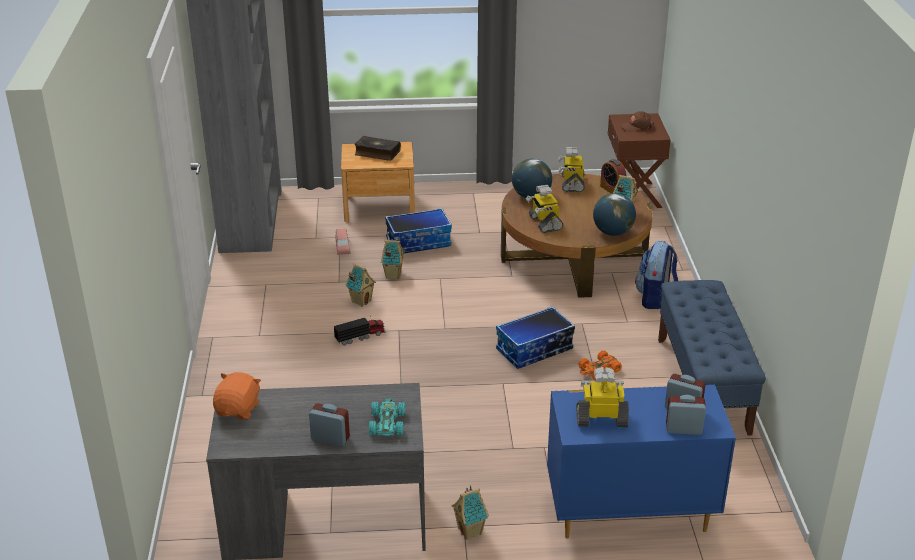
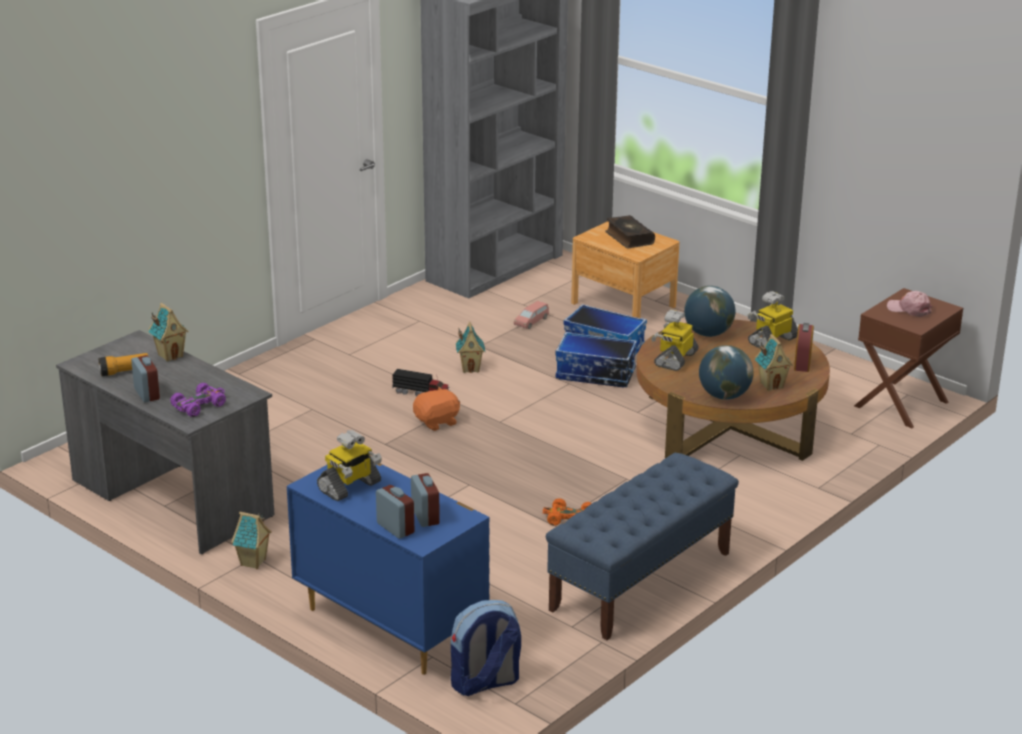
camera: 45 degrees right, 5 degrees down
orange plush toy [213,372,261,420] -> orange plush toy moved to [413,387,460,431]
turquoise toy car [369,399,405,436] -> purple toy car [170,383,226,417]
toy house [381,240,405,279] -> toy house moved to [148,303,189,362]
storage box [496,306,575,369] -> storage box moved to [555,332,637,388]
toy robot [576,367,629,427] -> toy robot turned 90 degrees clockwise [317,430,382,501]
brown cap [620,111,654,132] -> pink cap [887,291,932,317]
backpack [635,241,678,309] -> backpack moved to [451,600,521,696]
none -> flashlight [99,353,149,376]

